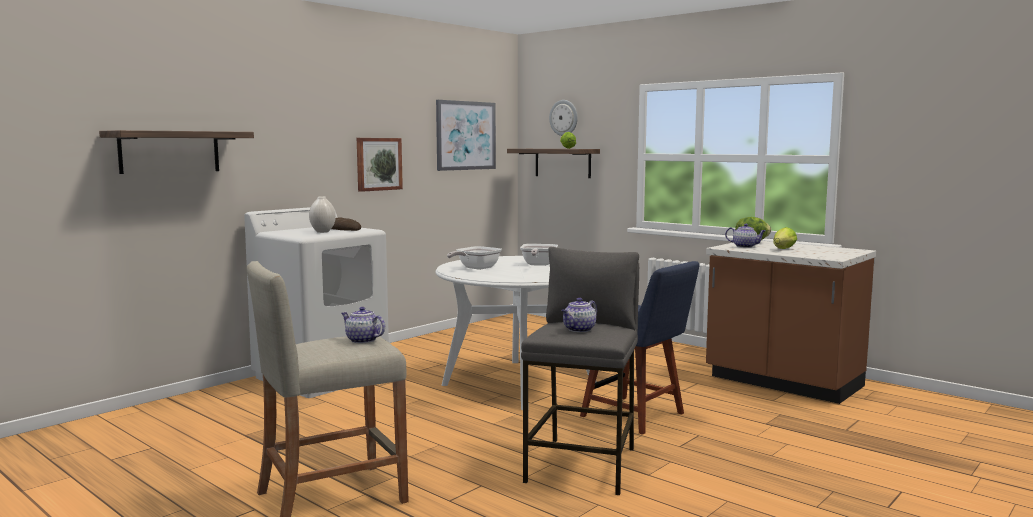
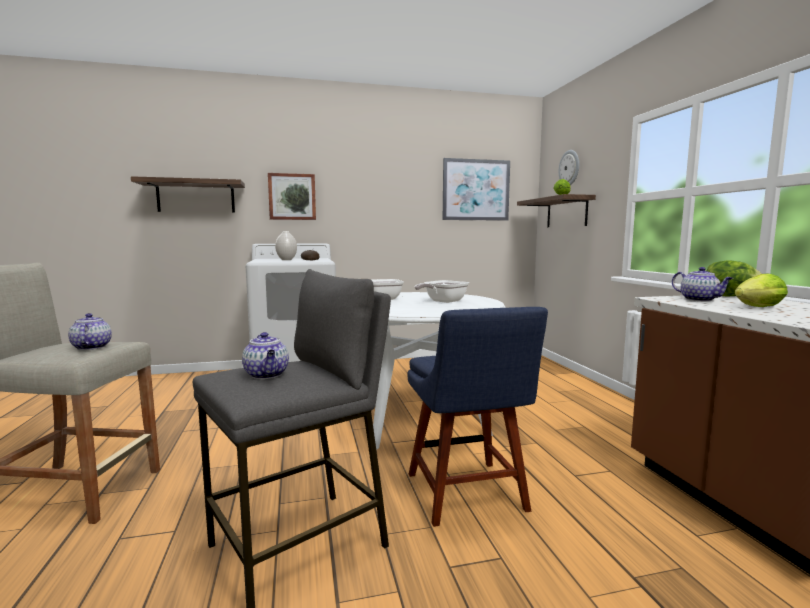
camera: 35 degrees right, 0 degrees up
picture [357,138,403,192] -> picture moved to [268,173,316,220]
teapot [561,298,597,332] -> teapot turned 105 degrees counterclockwise [242,332,289,379]

